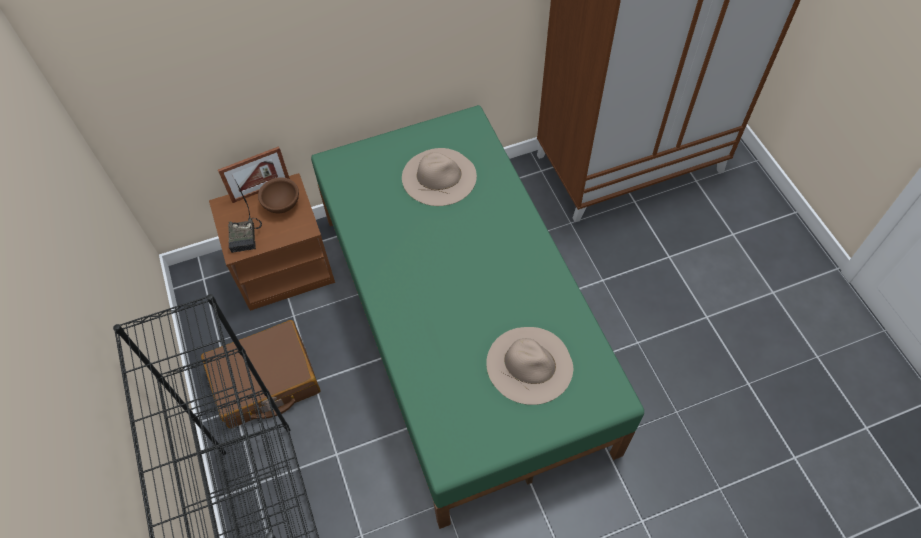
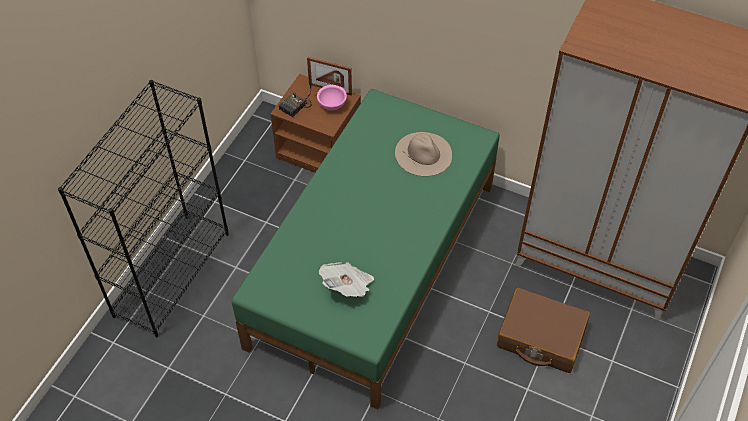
camera: 45 degrees right, 5 degrees down
brown suitcase [201,320,321,428] -> brown suitcase moved to [497,288,590,373]
brown bowl [258,177,299,213] -> pink bowl [317,85,347,110]
beige hat [486,327,573,405] -> newspaper [319,262,374,297]

